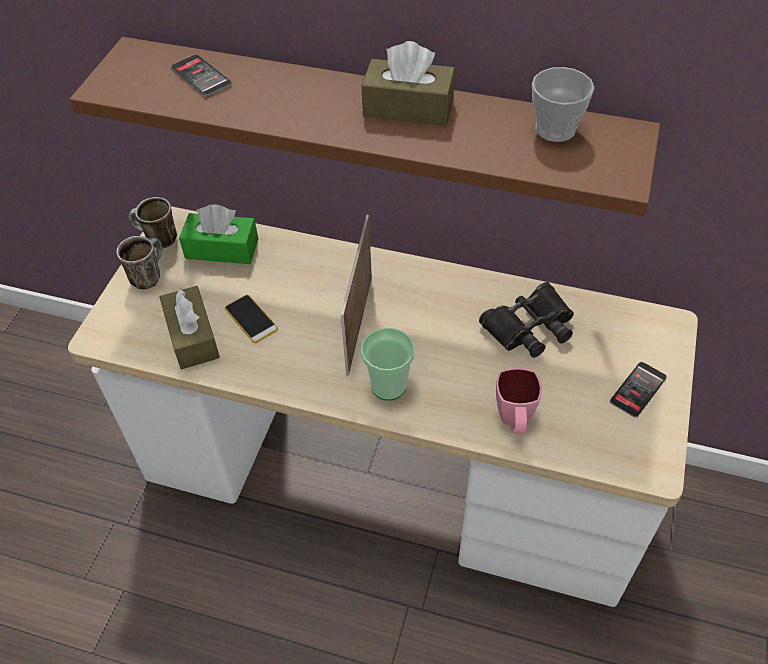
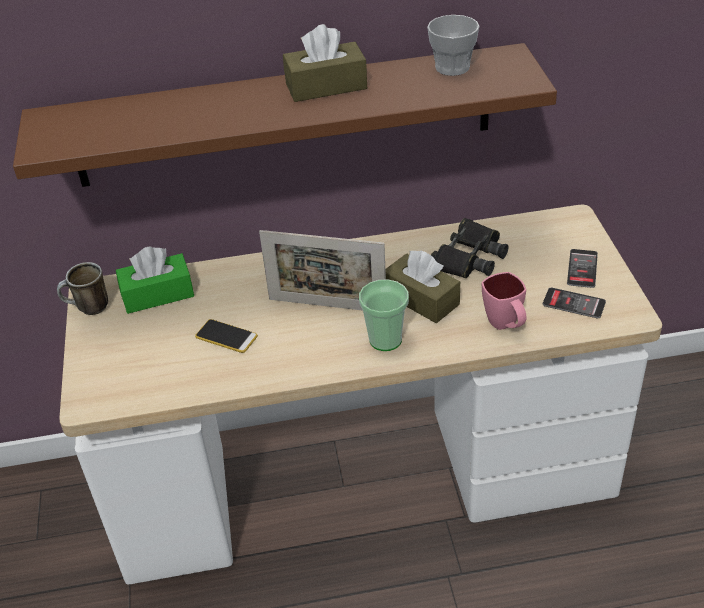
camera: 25 degrees left, 10 degrees down
mug [117,236,163,289] -> none
brown tissue box [160,286,220,369] -> brown tissue box moved to [385,251,460,323]
phone [171,55,232,97] -> phone moved to [543,287,606,318]
picture frame [341,215,372,376] -> picture frame turned 60 degrees counterclockwise [259,230,386,311]

